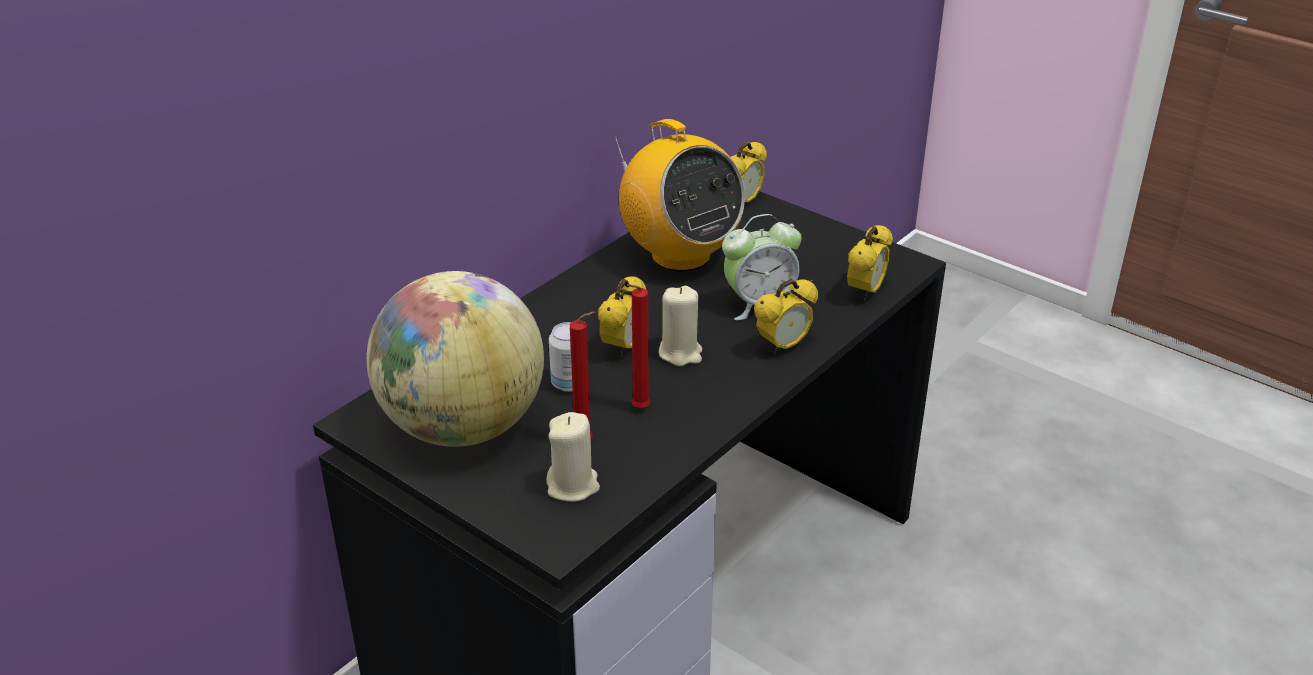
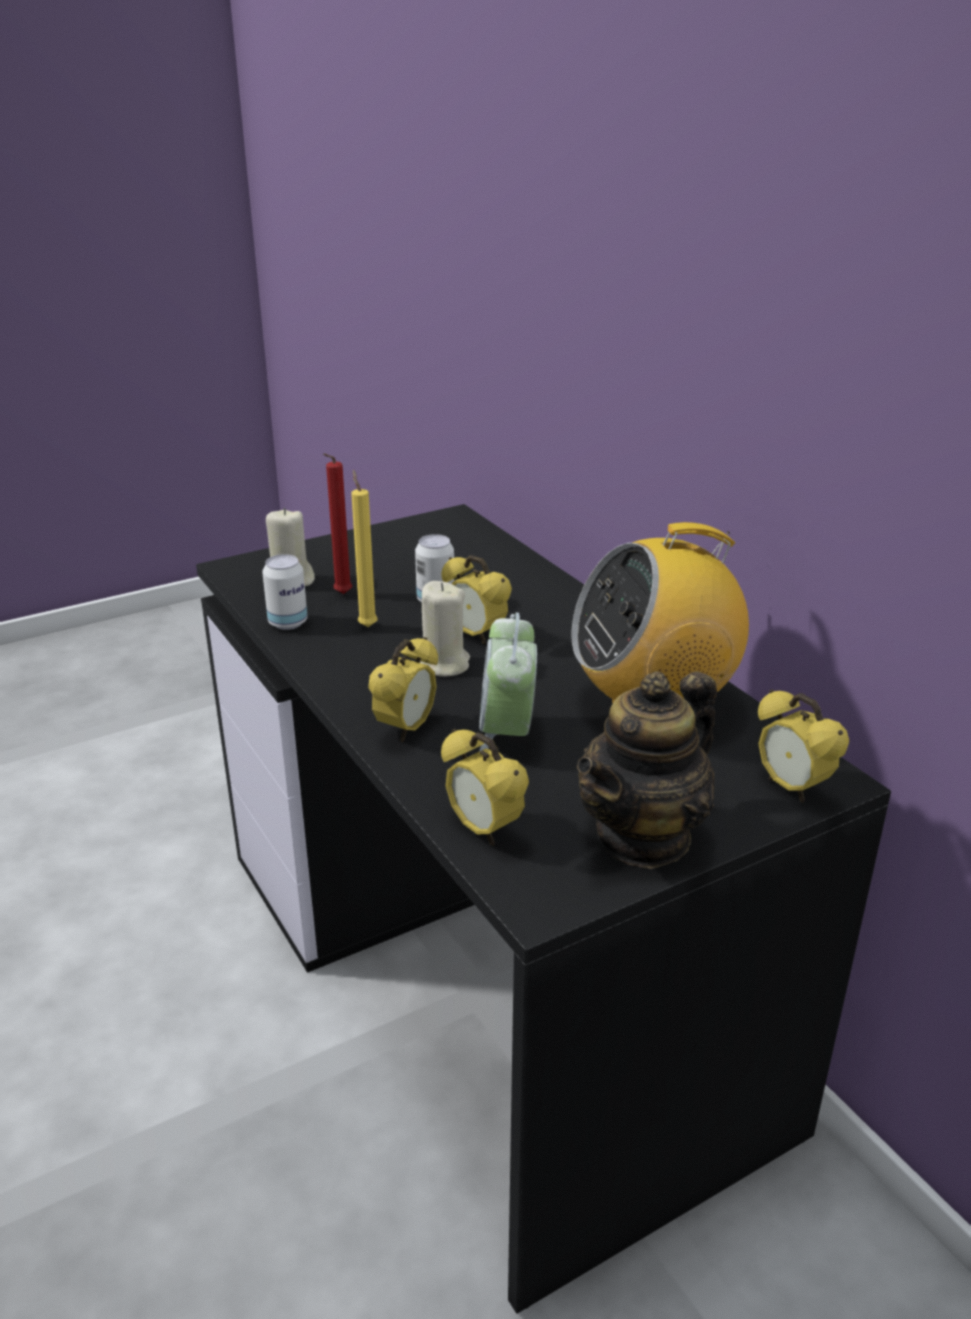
camera: 110 degrees right, 5 degrees down
globe [366,271,544,447] -> none
red candle [627,284,650,408] -> yellow candle [351,470,377,627]
alarm clock [754,279,818,355] -> alarm clock turned 135 degrees counterclockwise [368,637,438,742]
none -> can [262,554,308,630]
none -> teapot [577,671,717,869]

